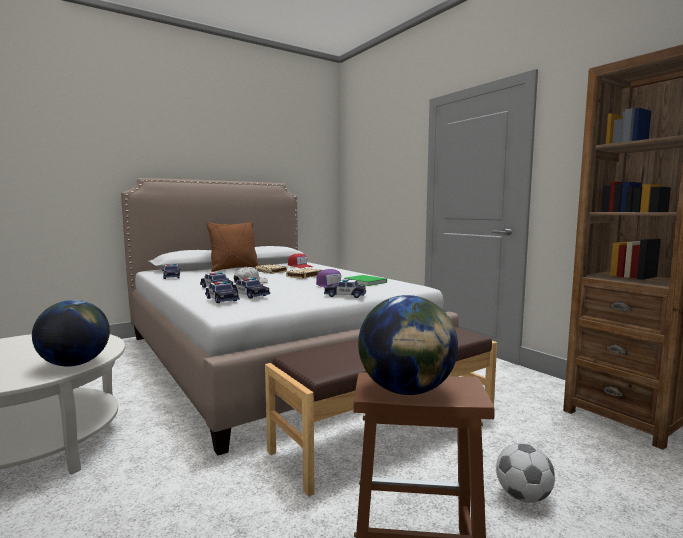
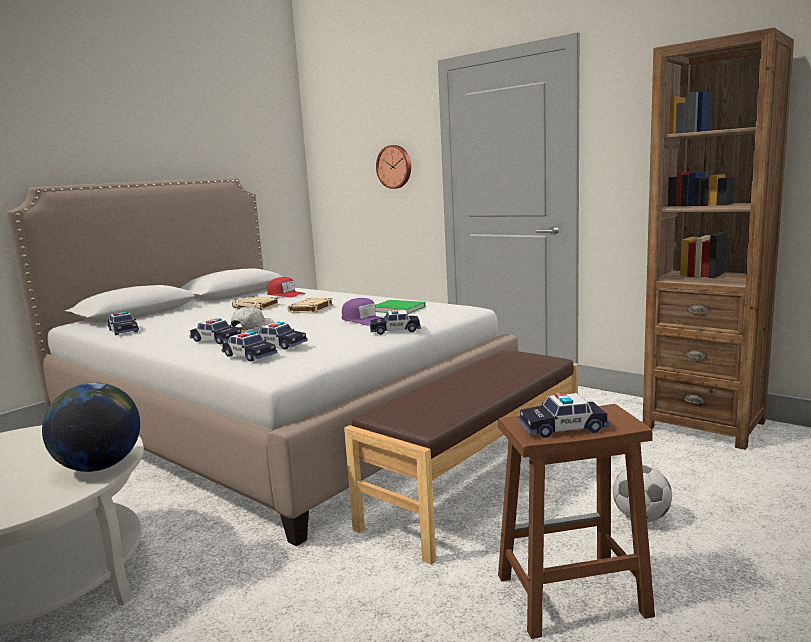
camera: 15 degrees left, 5 degrees up
brown pillow [206,222,260,272] -> none
globe [358,295,458,395] -> toy car [519,393,609,438]
none -> wall clock [376,145,411,189]

